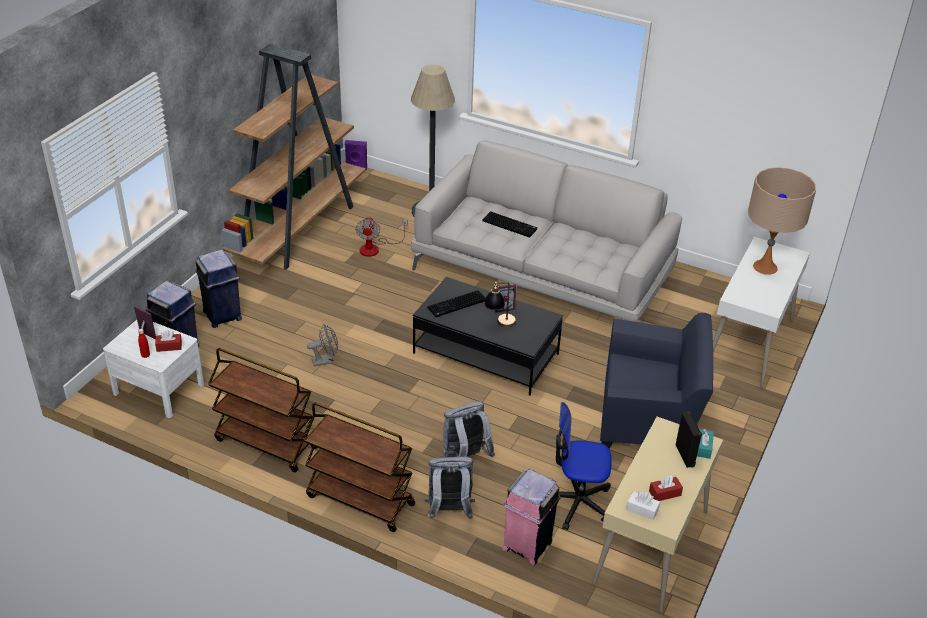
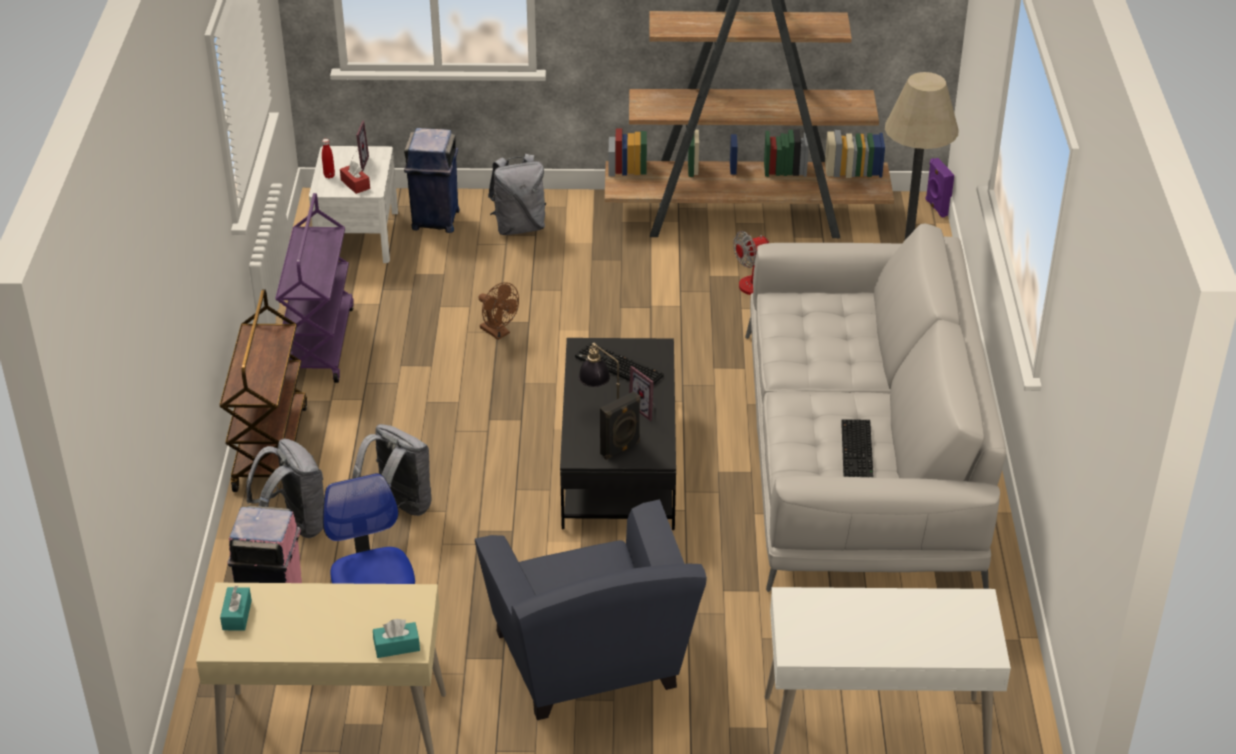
camera: 65 degrees right, 0 degrees up
blue trash can [195,249,242,328] -> grey backpack [488,153,546,235]
brown cart [208,348,317,472] -> purple cart [275,193,353,383]
grey fan [307,324,338,367] -> brown fan [478,282,519,340]
keyboard [482,211,537,238] -> keyboard moved to [841,420,874,478]
white tissue box [626,491,660,520] -> turquoise tissue box [220,586,252,631]
red tissue box [649,475,683,501] -> none
black speaker [676,411,702,468] -> black speaker moved to [600,391,640,460]
beige table lamp [748,167,816,275] -> none

